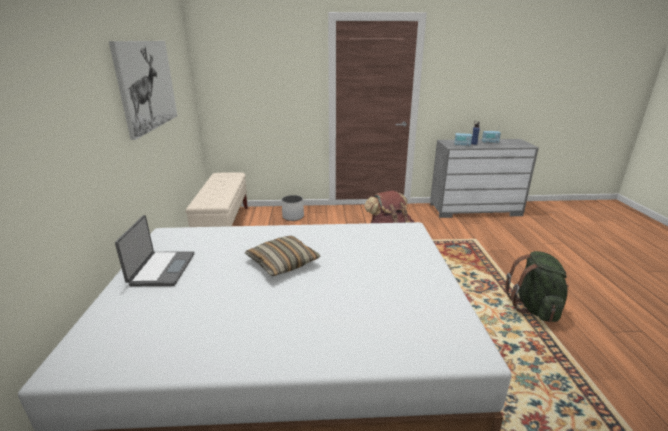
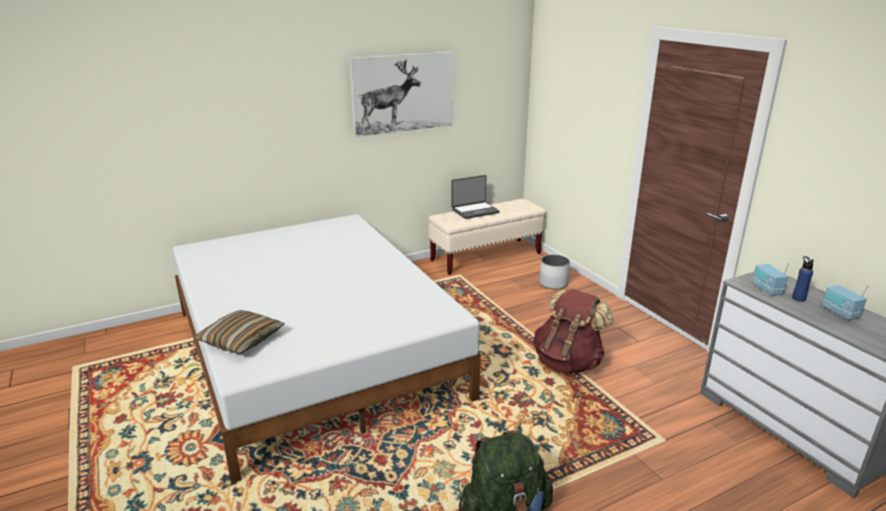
camera: 65 degrees right, 0 degrees up
laptop [115,215,195,286] -> laptop moved to [451,175,500,219]
pillow [245,236,320,277] -> pillow moved to [194,310,285,354]

